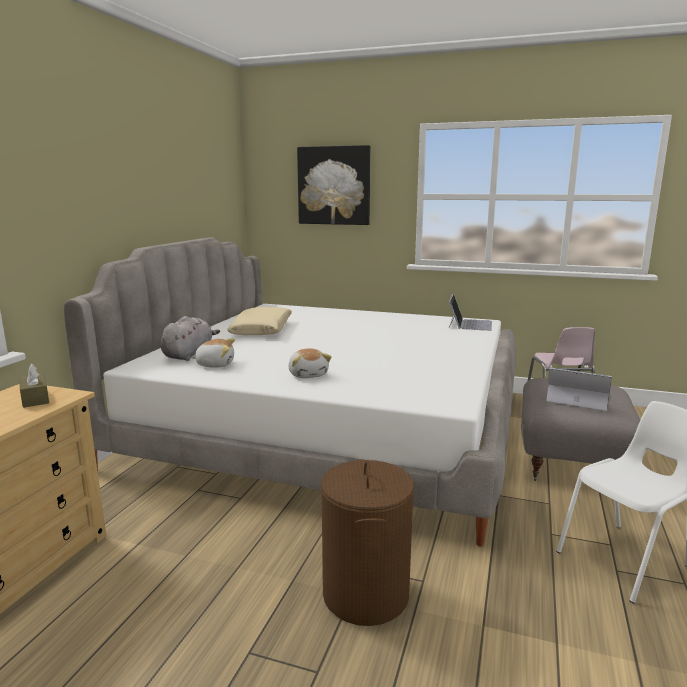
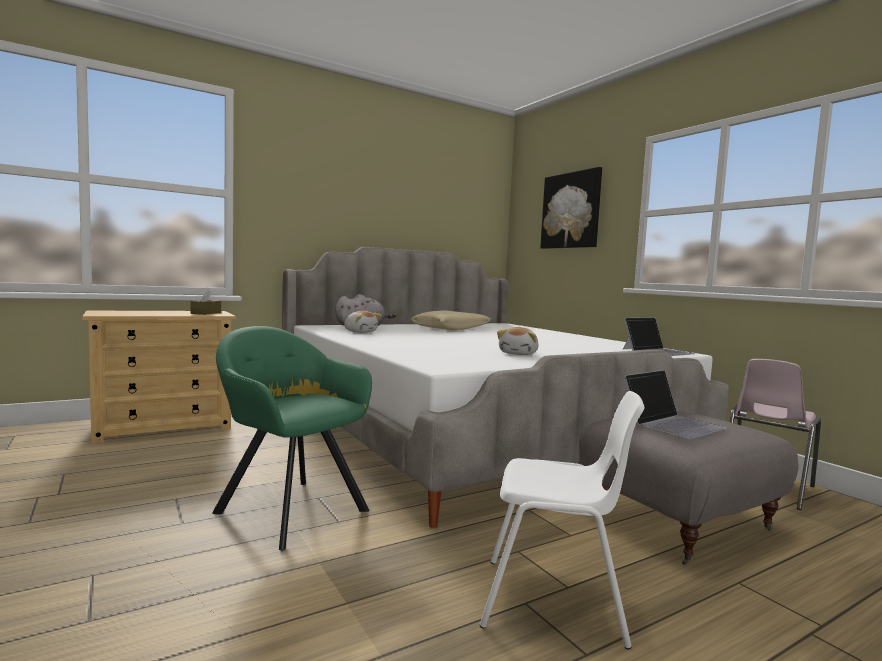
camera: 40 degrees right, 10 degrees down
plush toy [288,348,331,378] -> plush toy moved to [497,327,539,355]
brown laundry basket [321,459,414,626] -> green armchair [212,326,372,551]
laptop [546,368,612,411] -> laptop turned 75 degrees clockwise [624,370,726,439]

